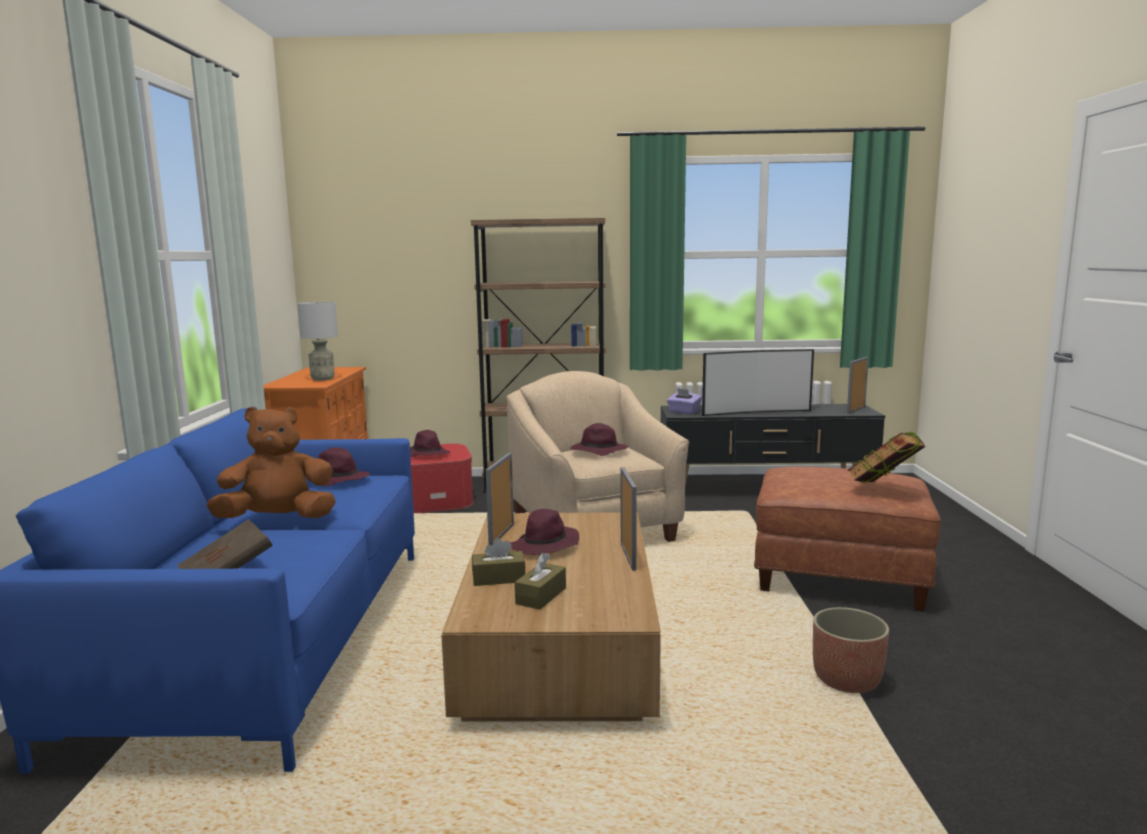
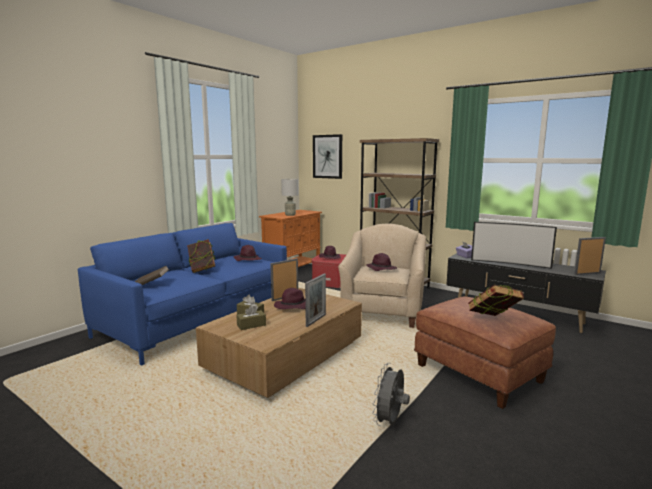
camera: 35 degrees right, 0 degrees up
brown plush toy [207,407,336,518] -> book [187,239,216,273]
planter [813,607,889,693] -> grey fan [372,363,410,426]
none -> picture [313,134,342,179]

